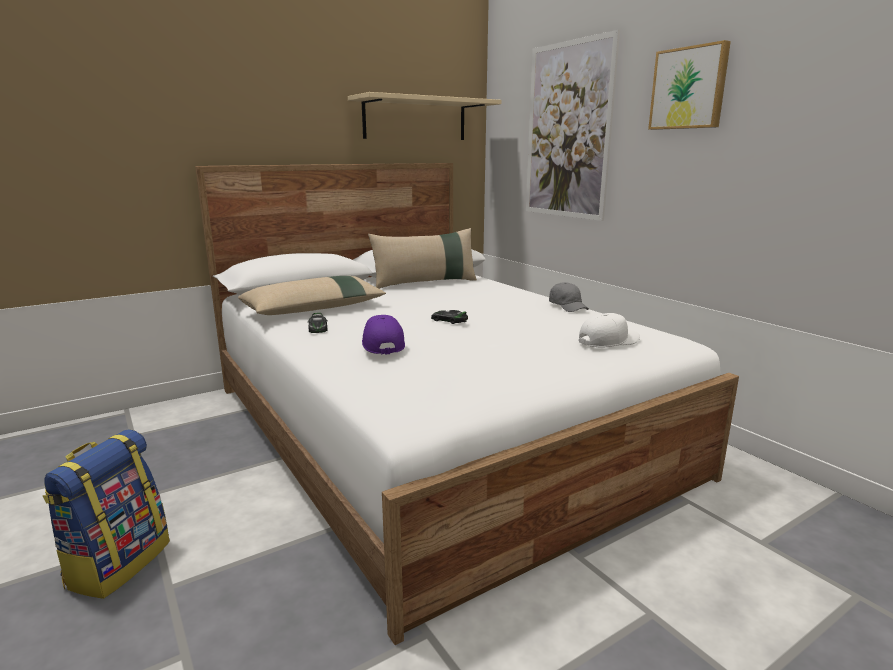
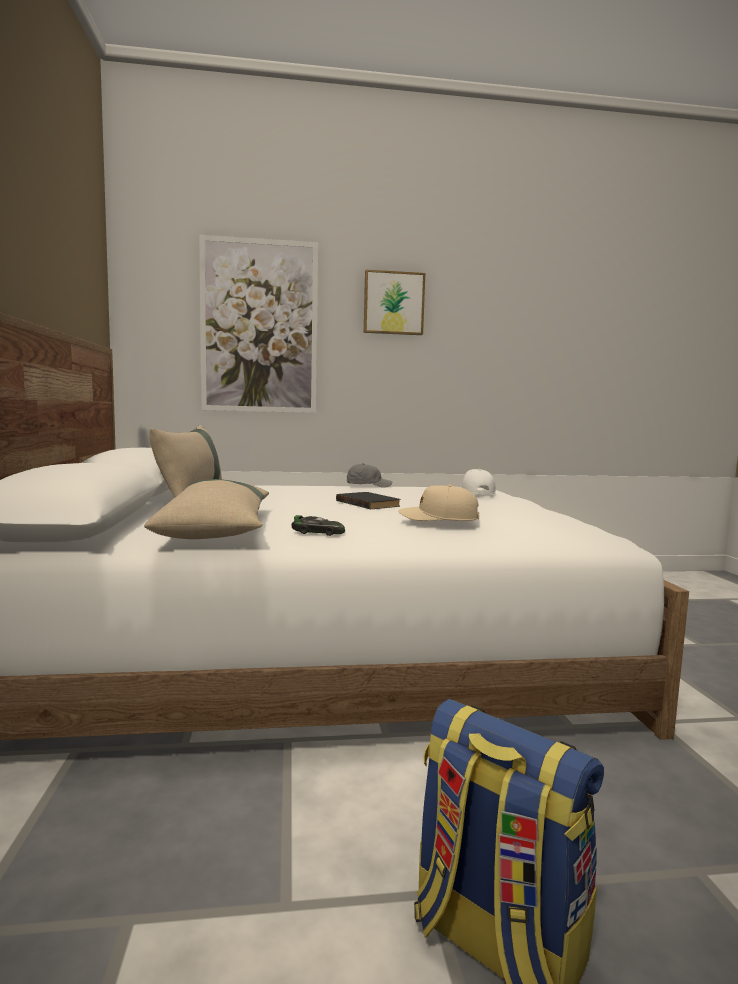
camera: 65 degrees left, 10 degrees down
beige shelf [348,92,502,140] -> none
purple cap [362,315,405,354] -> beige cap [398,484,479,521]
toy car [431,310,468,324] -> black book [336,492,401,509]

